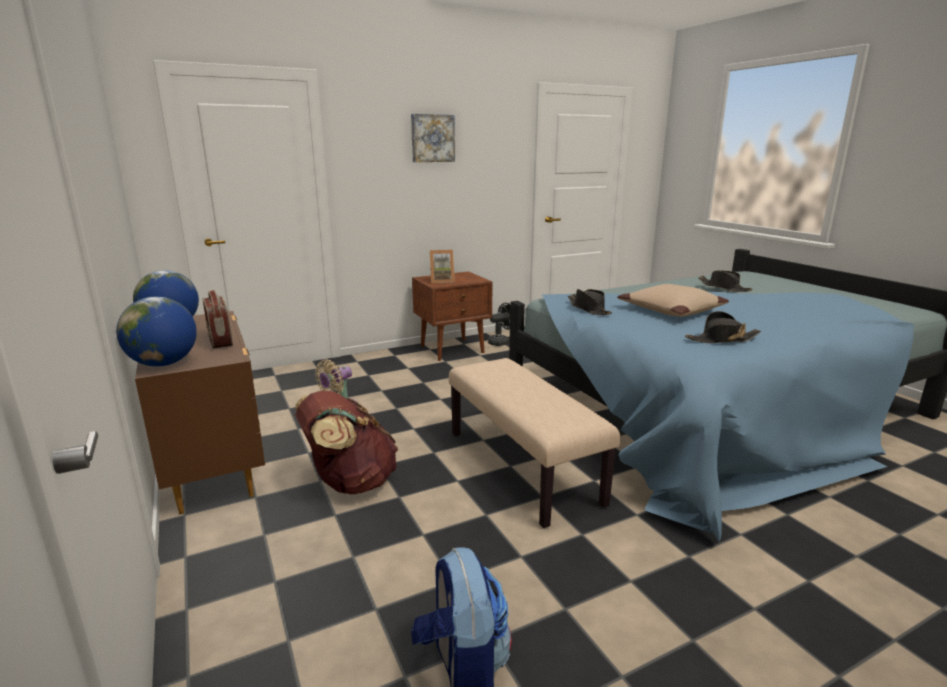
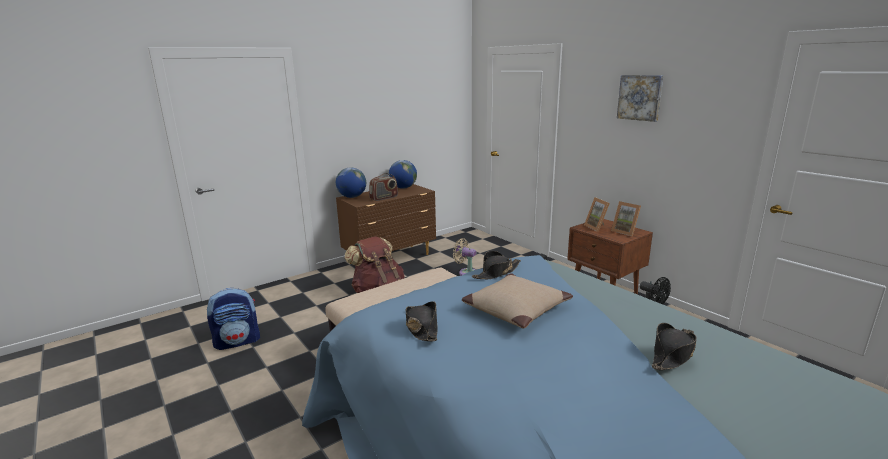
camera: 80 degrees right, 0 degrees up
none -> picture frame [611,201,641,236]

